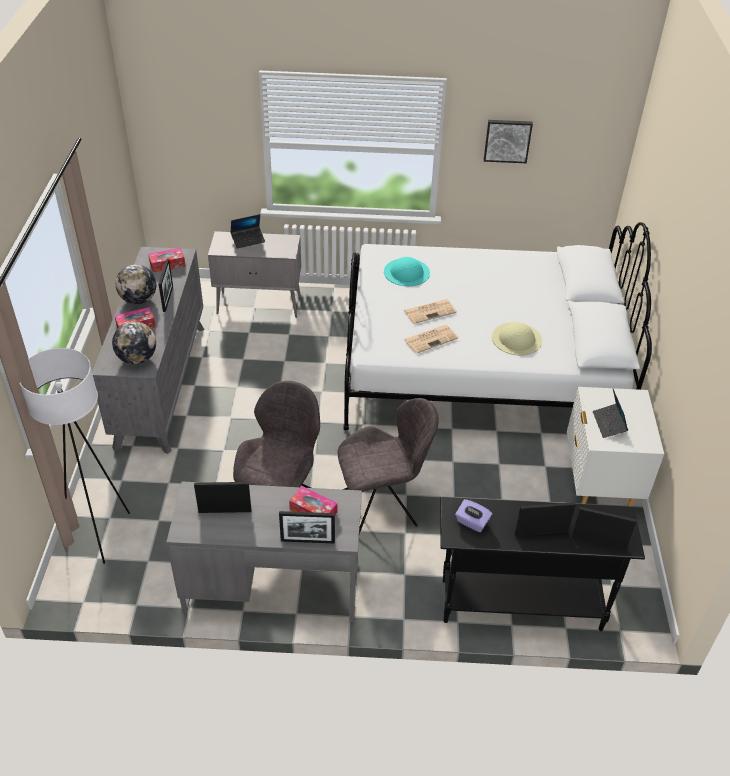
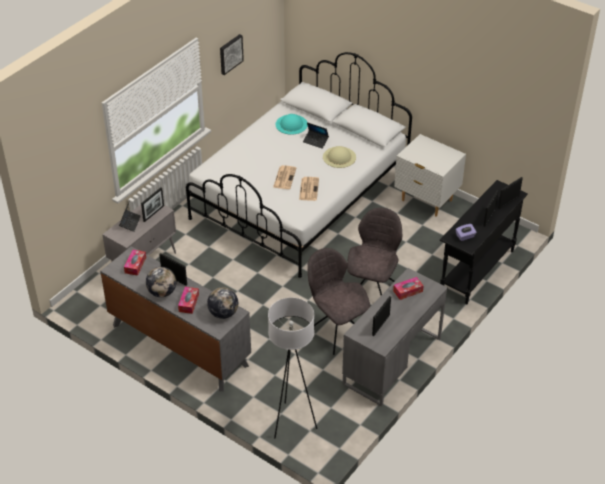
camera: 55 degrees left, 0 degrees up
picture frame [279,511,335,543] -> picture frame moved to [141,187,164,222]
turquoise hat [384,257,430,286] -> turquoise hat moved to [275,114,308,135]
laptop [593,389,628,438] -> laptop moved to [303,122,329,149]

